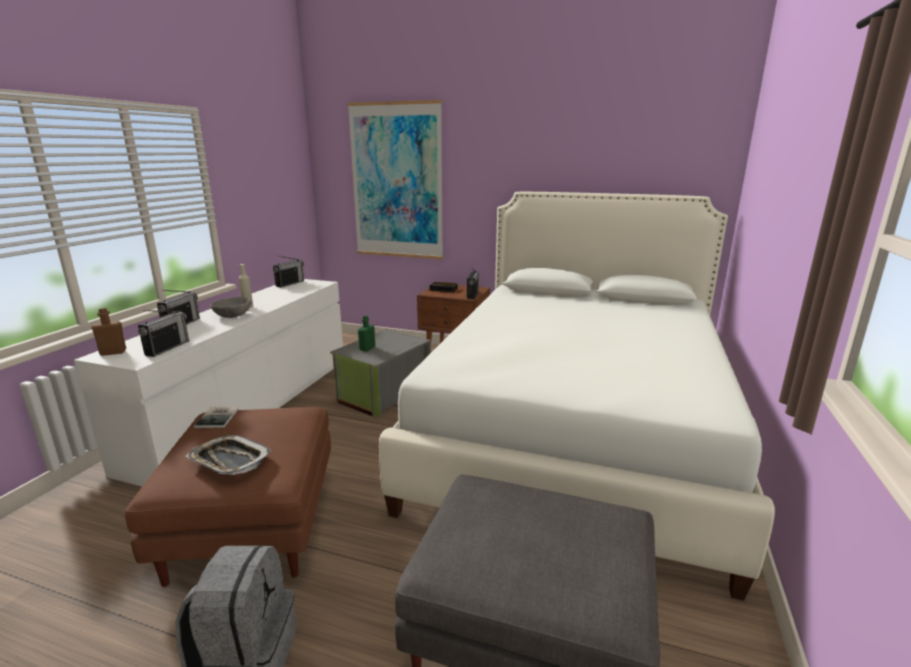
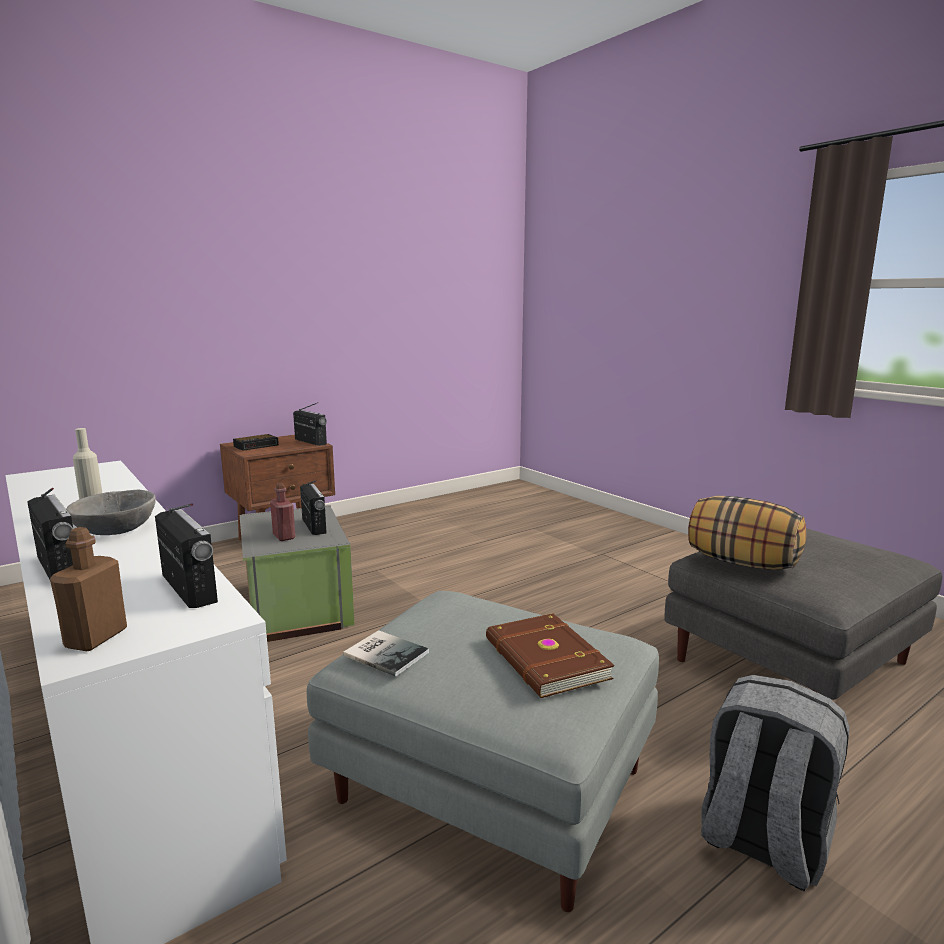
camera: 55 degrees left, 5 degrees down
brown ottoman [125,407,331,587] -> grey ottoman [307,591,659,912]
tray [185,435,272,475] -> brown book [486,613,614,698]
radio [273,256,304,287] -> radio moved to [300,480,327,535]
picture [347,100,443,259] -> none
green bottle [358,315,375,352] -> red bottle [270,483,296,541]
white bed [379,192,775,601] -> none
none -> pillow [688,496,806,570]

